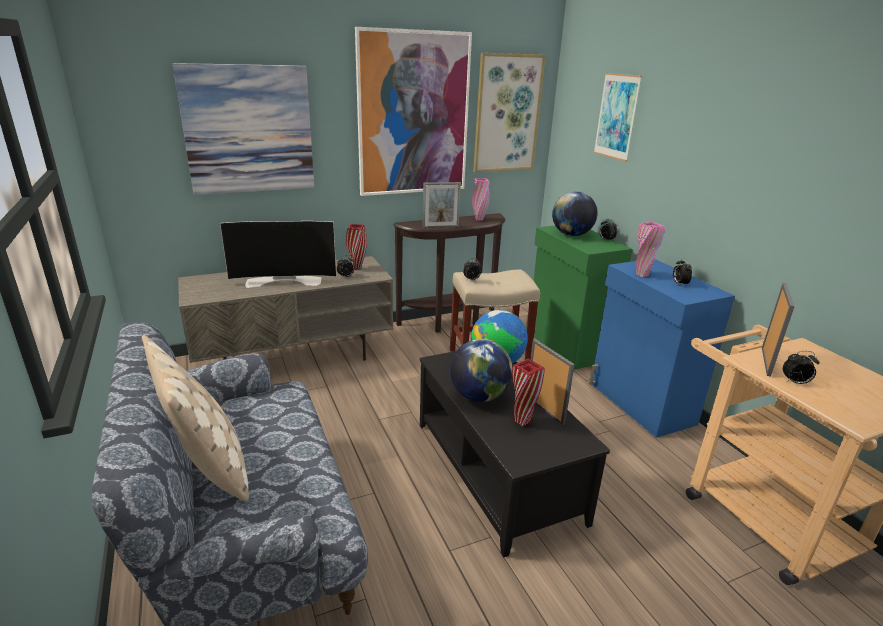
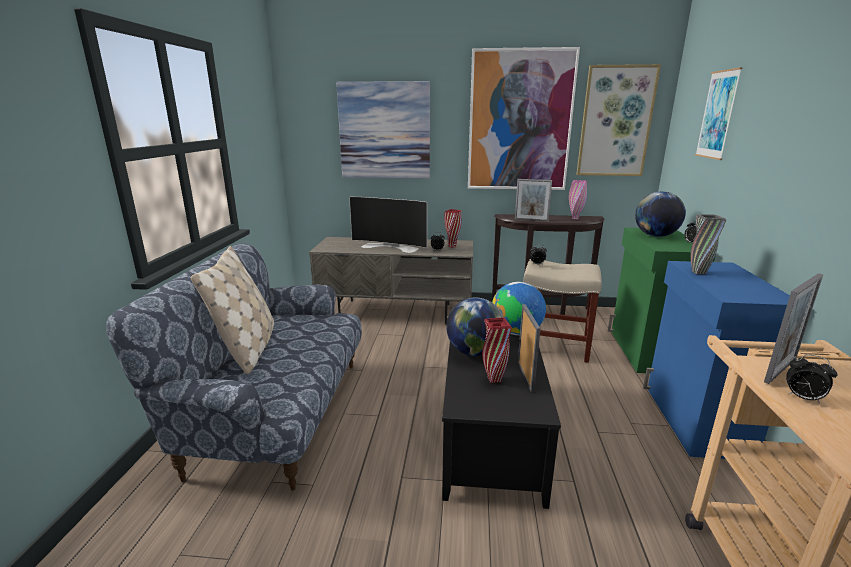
camera: 30 degrees right, 5 degrees down
pink vase [636,222,666,277] -> grey vase [690,214,726,275]
alarm clock [673,258,692,287] -> none

